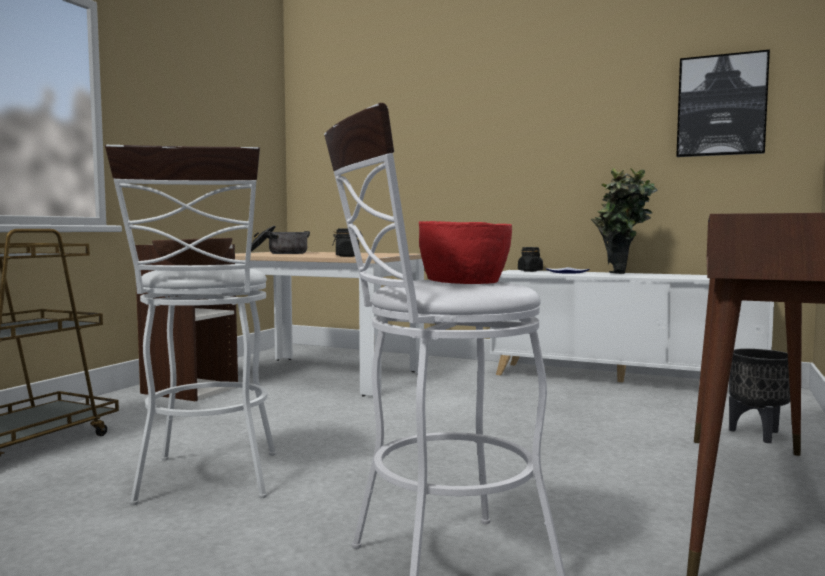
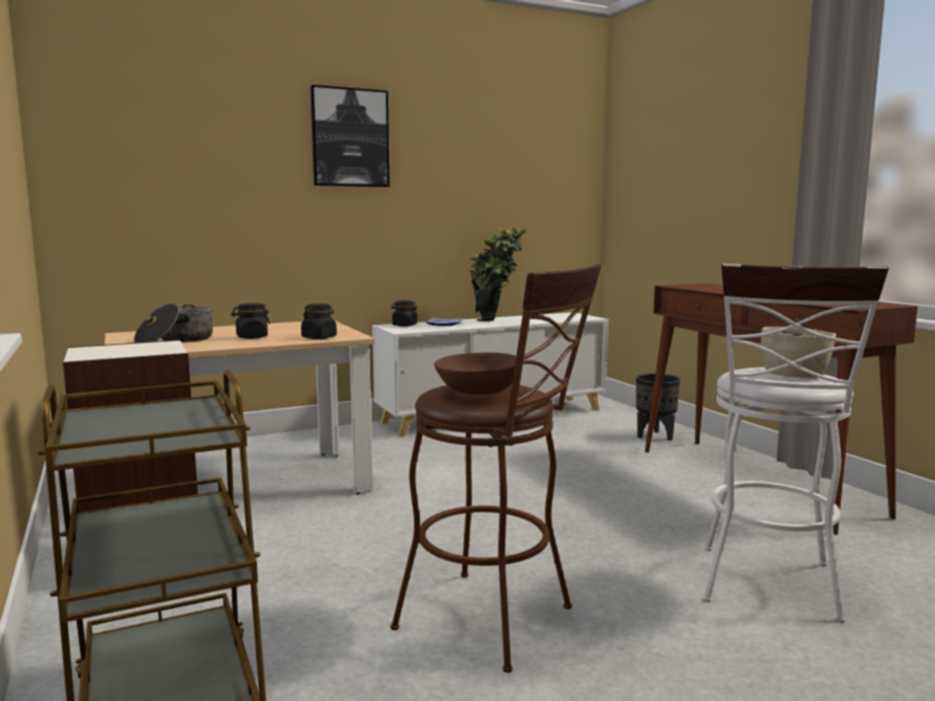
camera: 50 degrees left, 5 degrees up
white stool [105,145,276,505] -> brown stool [391,264,602,673]
red bowl [419,221,512,284] -> beige bowl [761,327,836,378]
picture [676,49,770,157] -> picture moved to [310,85,390,187]
none -> black jar [231,303,270,339]

